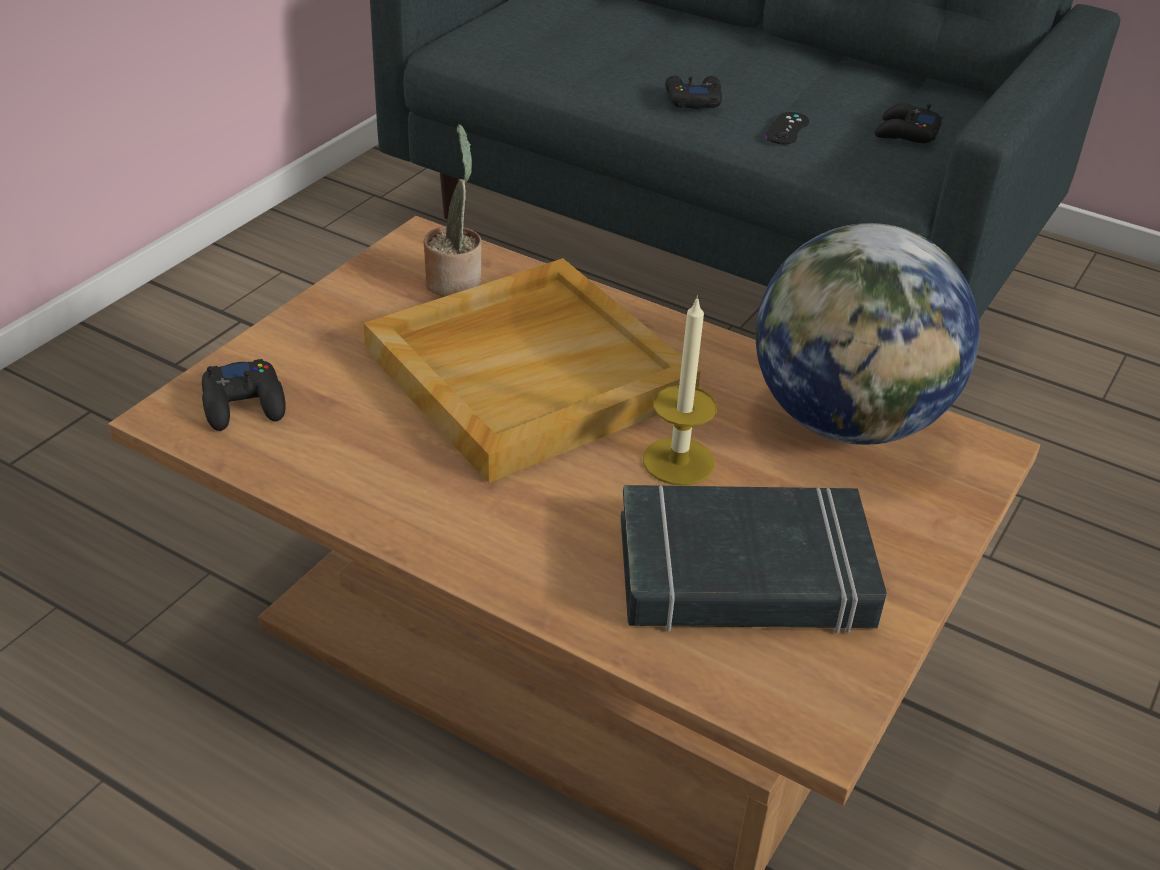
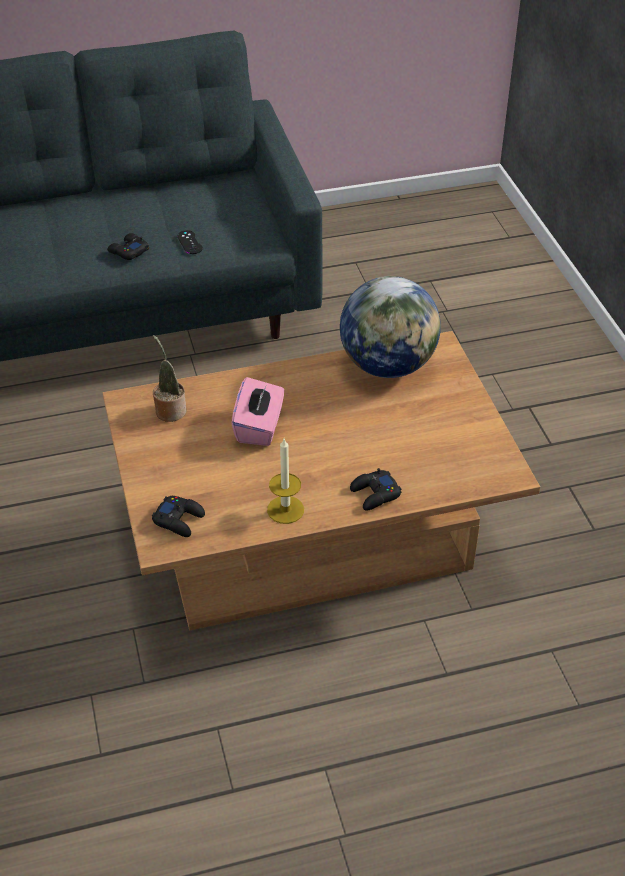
camera: 45 degrees left, 5 degrees up
beige tray [364,258,701,483] -> pink tissue box [232,377,284,446]
black book [621,485,887,633] -> none
candle [643,295,717,486] -> candle moved to [267,439,304,524]
black game controller [874,103,943,143] -> black game controller moved to [350,468,402,511]

